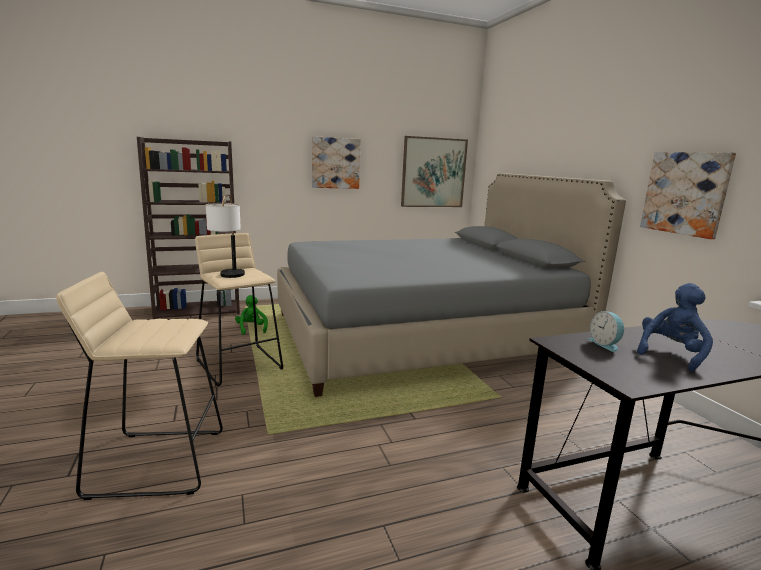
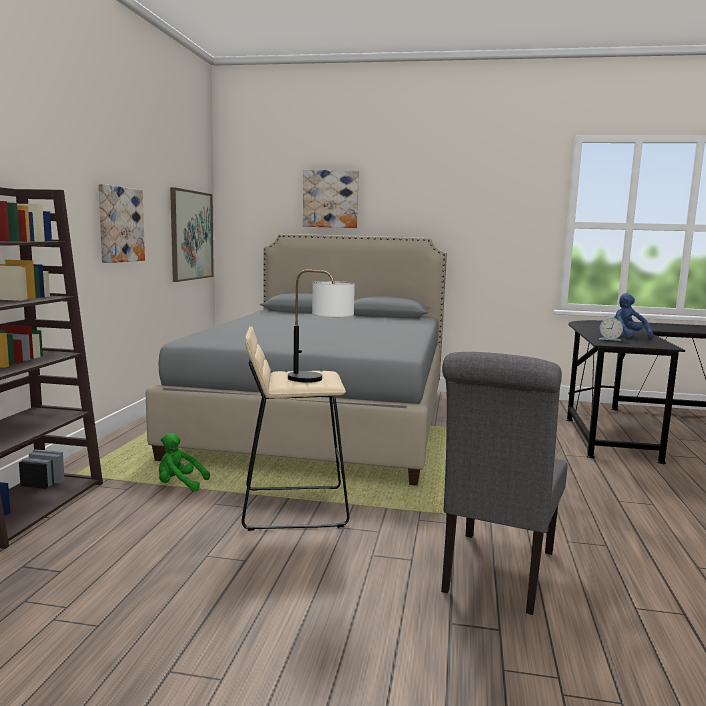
camera: 60 degrees left, 5 degrees down
beige stool [56,272,223,500] -> grey chair [441,352,568,615]
picture [640,152,736,239] -> picture moved to [303,170,359,228]

